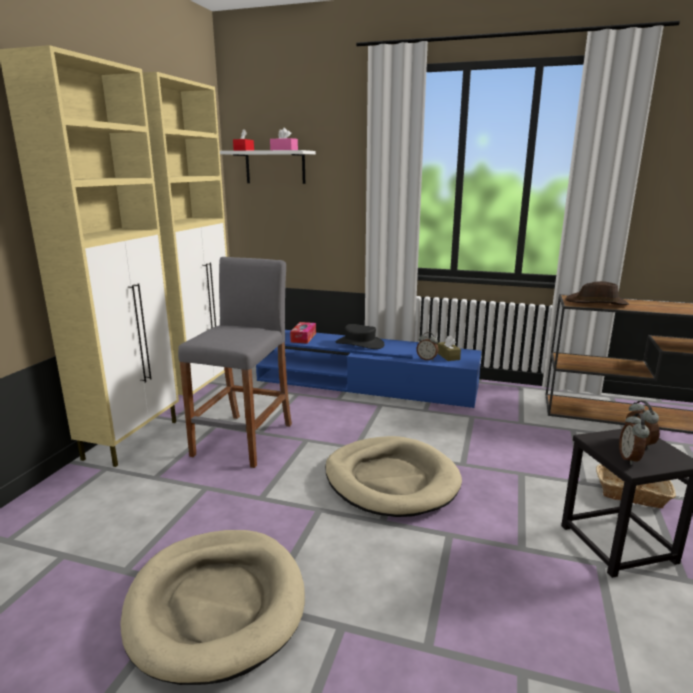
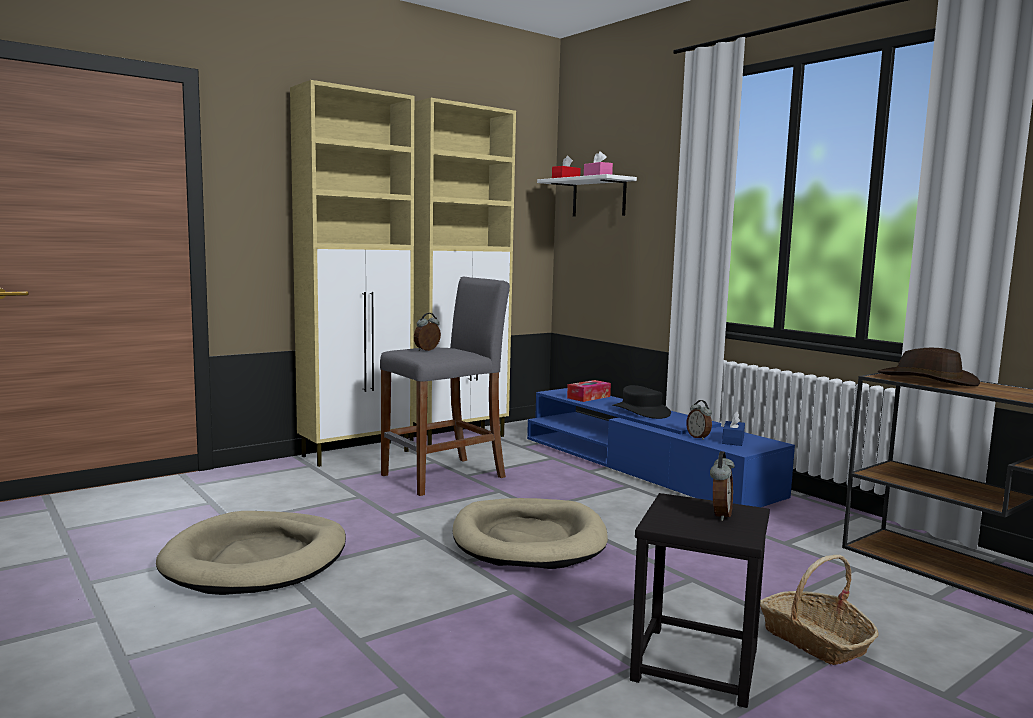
camera: 35 degrees right, 10 degrees down
brown tissue box [437,336,461,361] -> blue tissue box [722,411,745,446]
alarm clock [619,413,650,465] -> alarm clock moved to [414,313,441,351]

